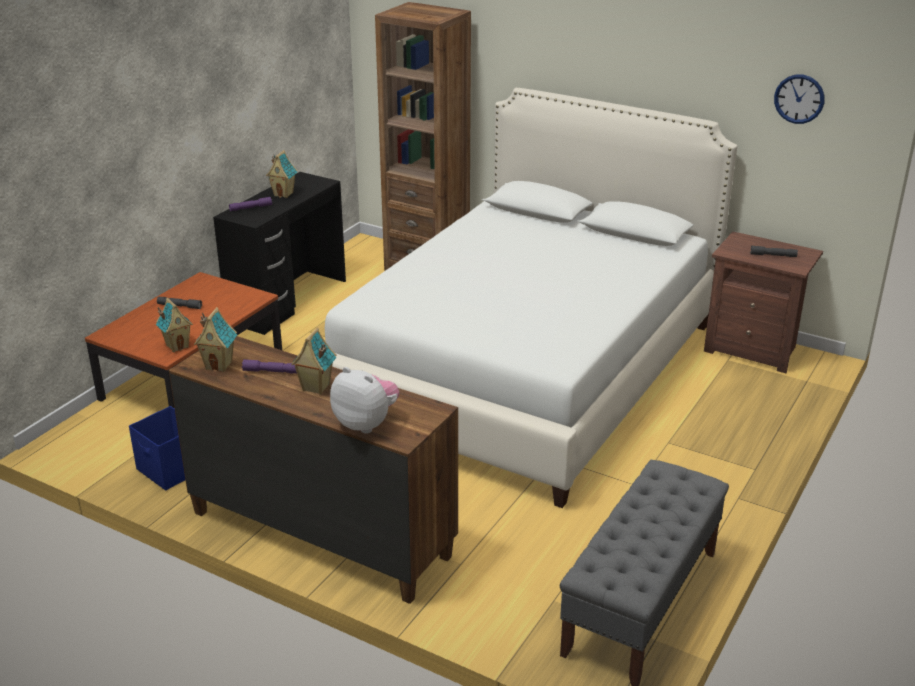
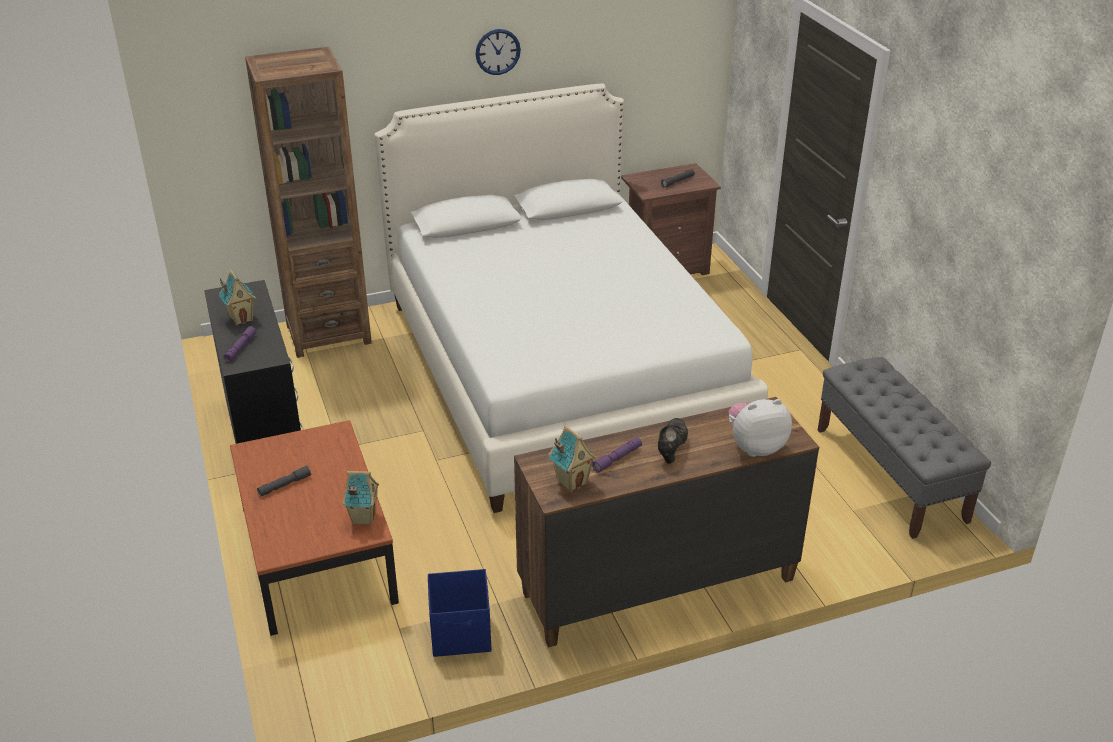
camera: 50 degrees left, 5 degrees up
toy house [291,327,337,395] -> black shoe [658,418,688,464]
wall clock [774,75,824,124] -> wall clock moved to [475,29,521,75]

